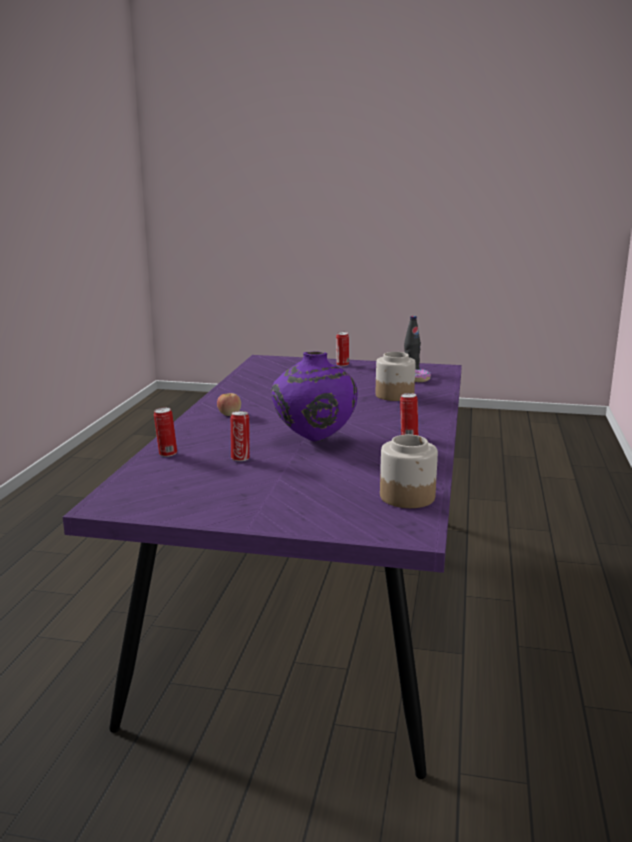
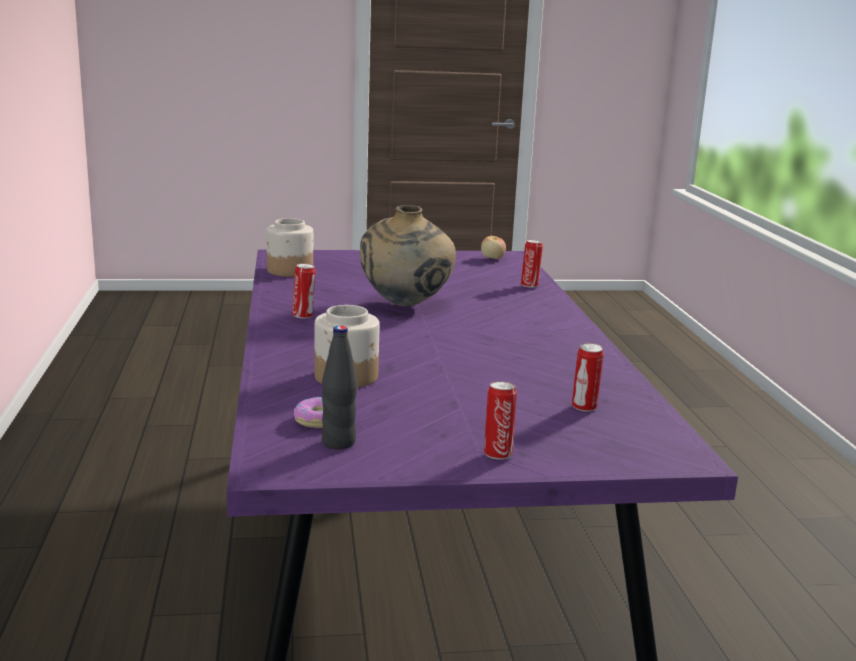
camera: 160 degrees right, 0 degrees up
apple [217,393,241,416] -> apple moved to [481,236,506,259]
can [231,411,250,461] -> can moved to [572,343,604,412]
purple vase [271,351,358,442] -> beige vase [360,205,456,306]

